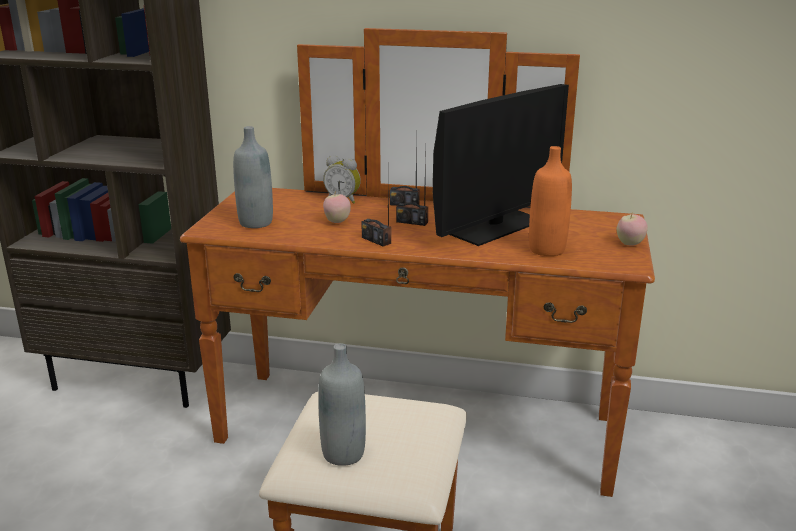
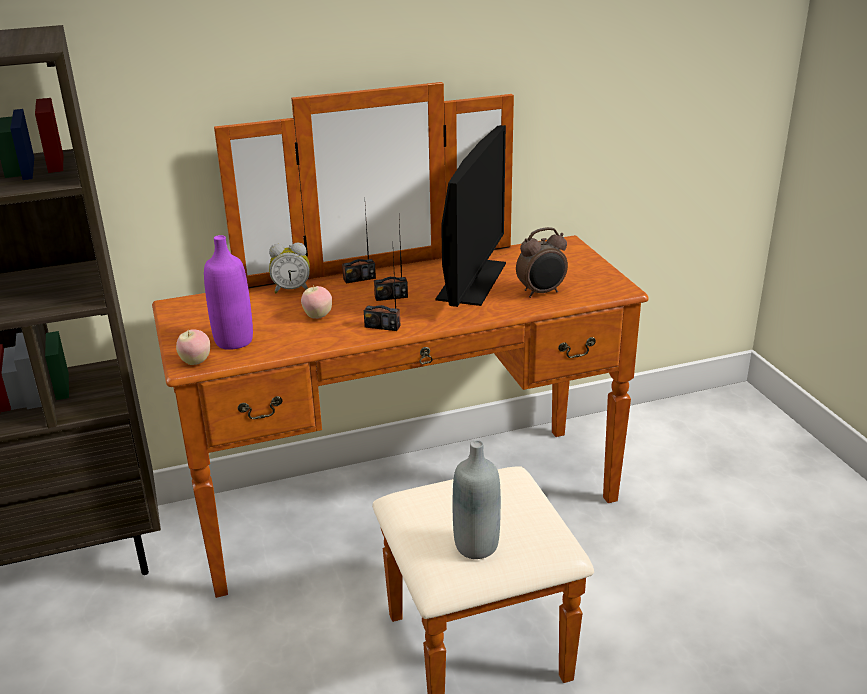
camera: 30 degrees left, 5 degrees up
grey bottle [233,126,273,228] -> purple bottle [204,235,253,350]
orange bottle [529,146,572,256] -> alarm clock [516,227,568,298]
apple [617,214,648,246] -> apple moved to [176,329,210,365]

